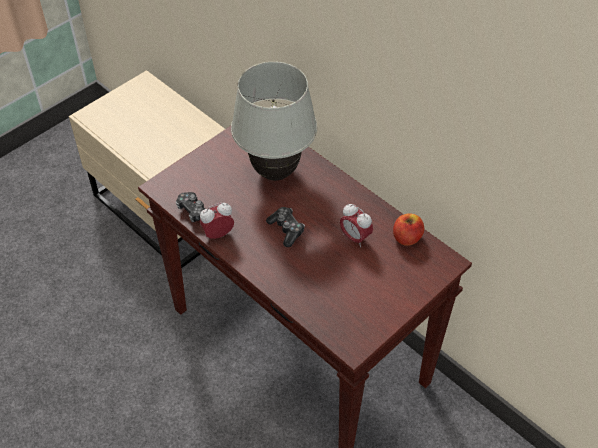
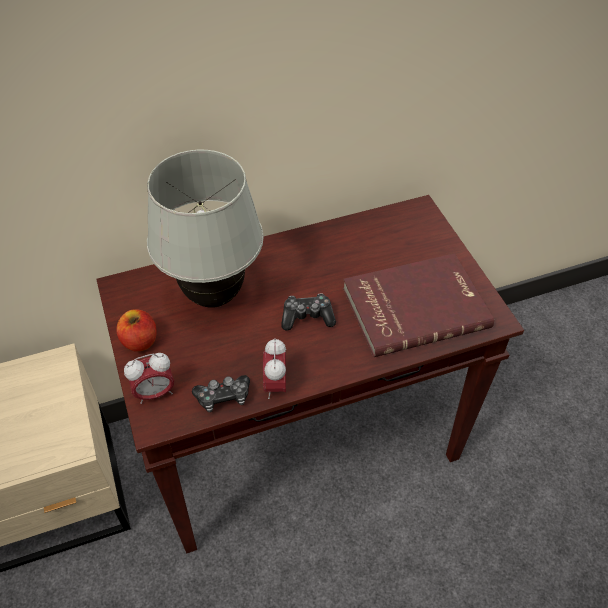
camera: 65 degrees left, 0 degrees up
alarm clock [340,204,373,247] -> alarm clock moved to [124,353,174,404]
apple [393,213,424,246] -> apple moved to [116,309,156,352]
none -> red book [343,253,494,357]

